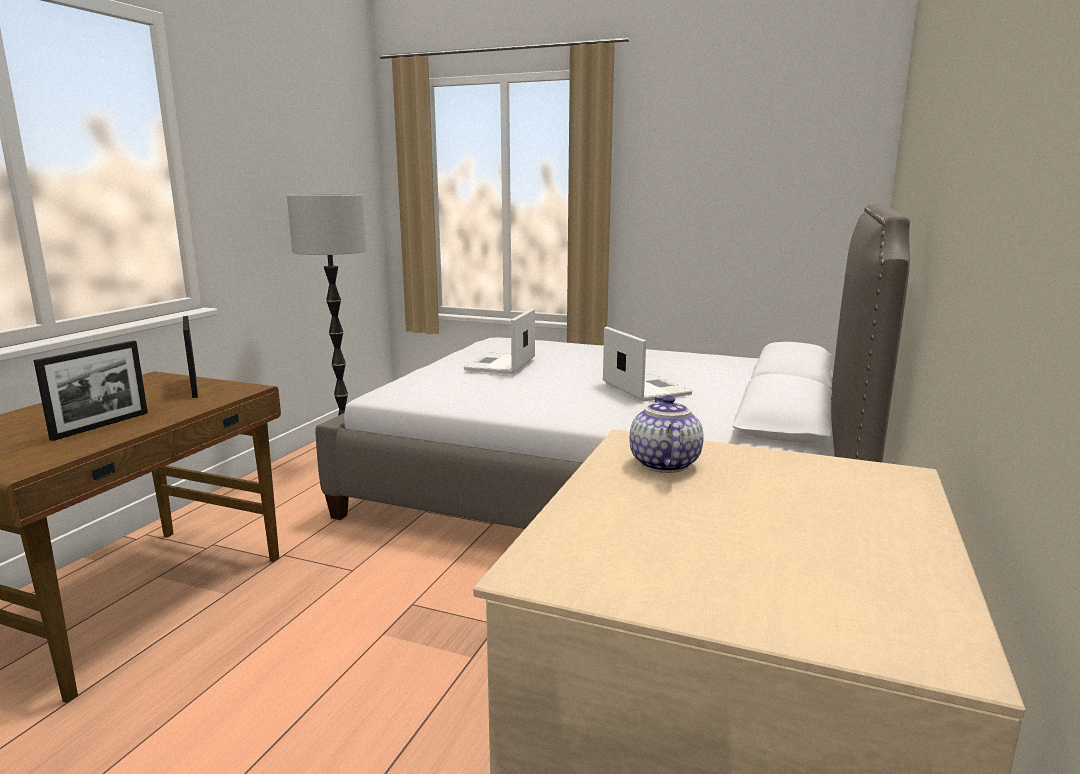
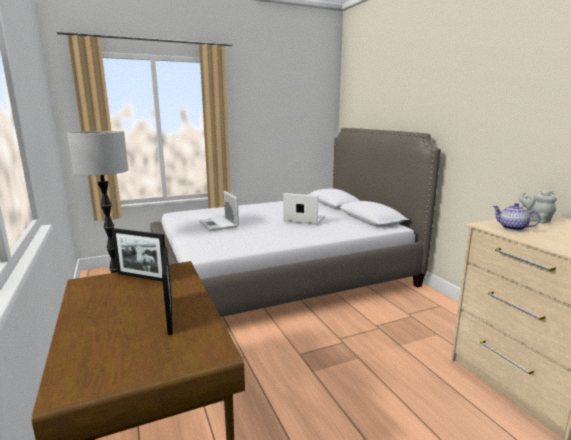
camera: 45 degrees left, 0 degrees up
none -> grey teapot [518,190,557,224]

